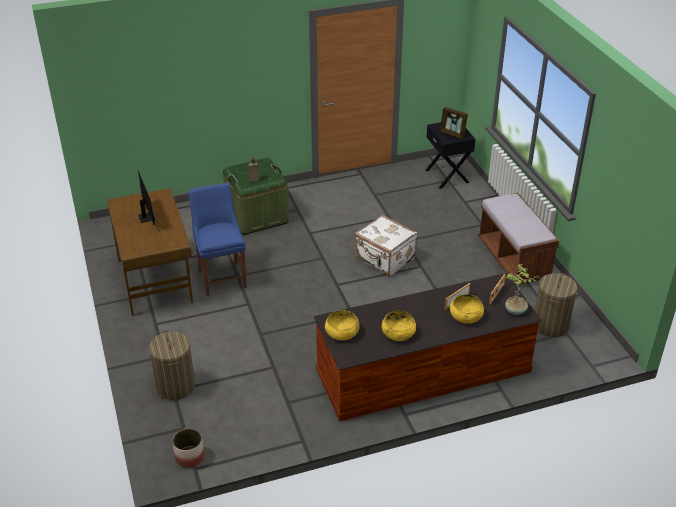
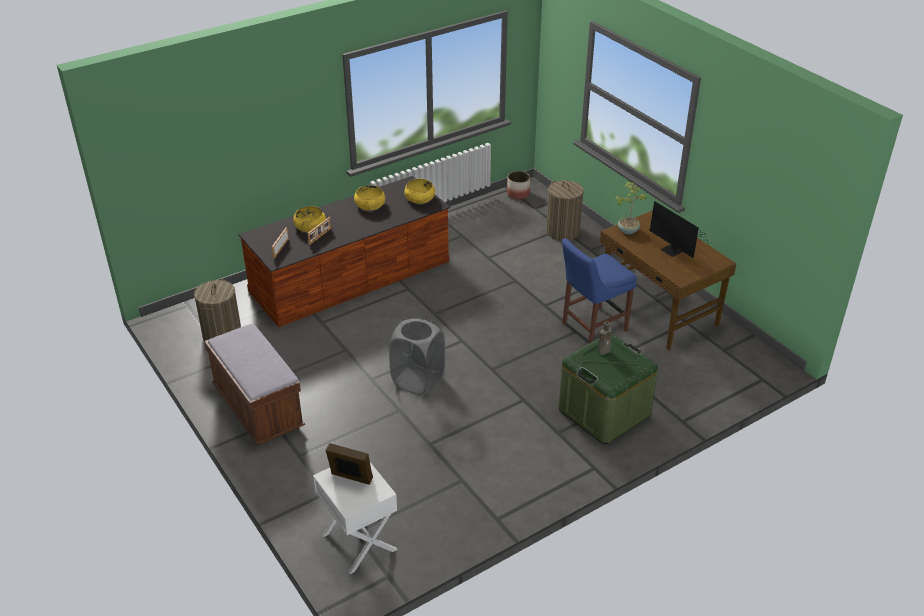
camera: 165 degrees right, 0 degrees up
blue chair [189,183,247,296] -> blue chair turned 90 degrees clockwise [562,238,637,344]
white suitcase [355,215,417,276] -> grey laundry basket [389,317,445,395]
black nightstand [425,122,476,189] -> white nightstand [313,462,398,574]
potted plant [505,264,539,315] -> potted plant moved to [615,182,647,234]

